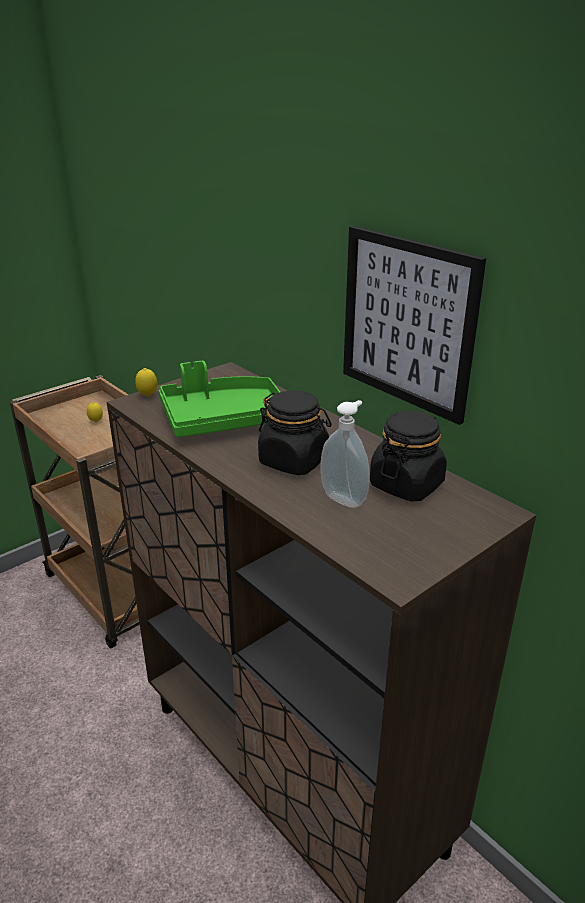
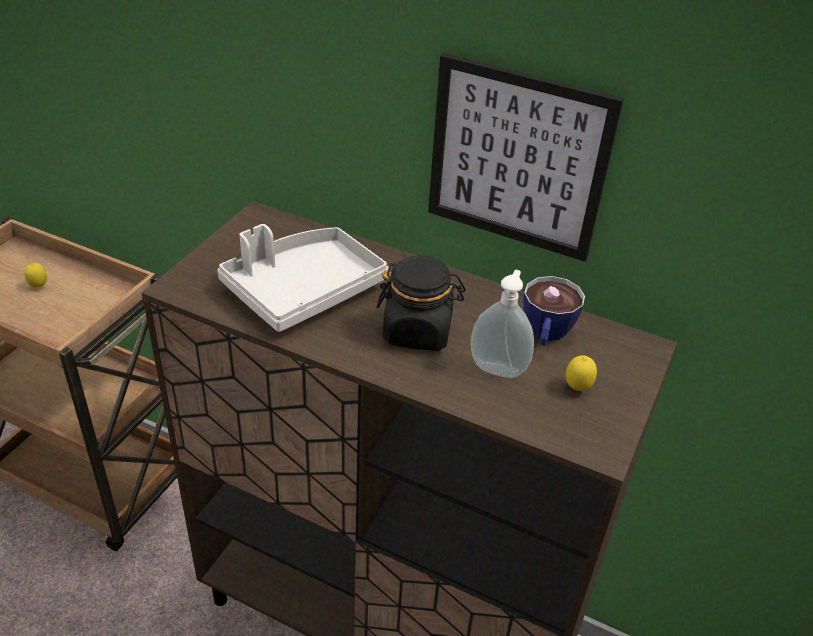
camera: 25 degrees left, 10 degrees up
lemon [135,368,157,397] -> lemon moved to [566,355,597,391]
green tray [159,361,280,437] -> grey tray [217,224,389,332]
black jar [370,411,447,502] -> cup [523,276,585,345]

